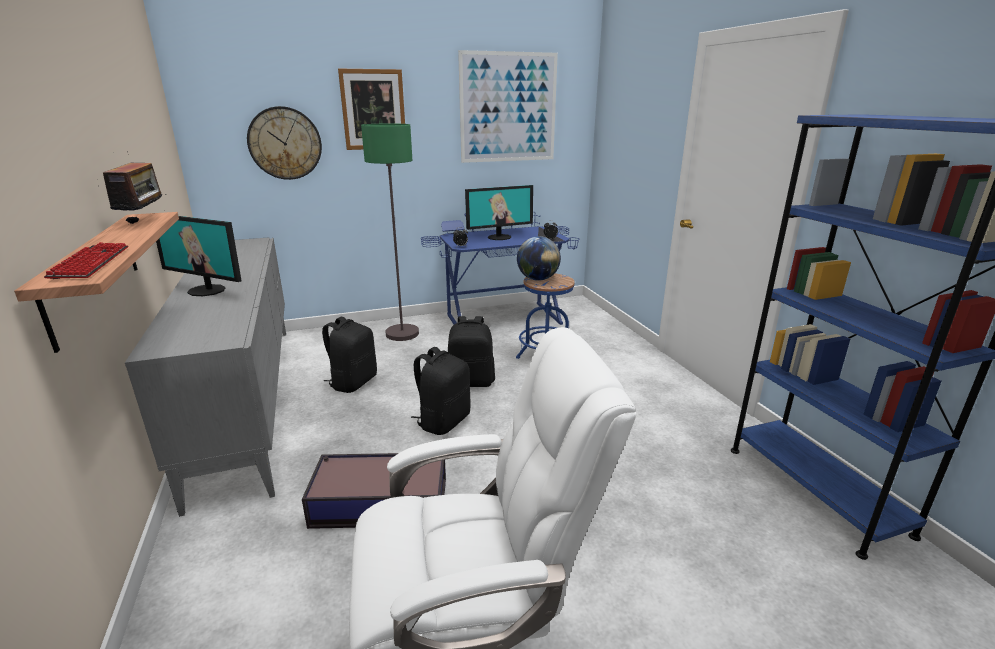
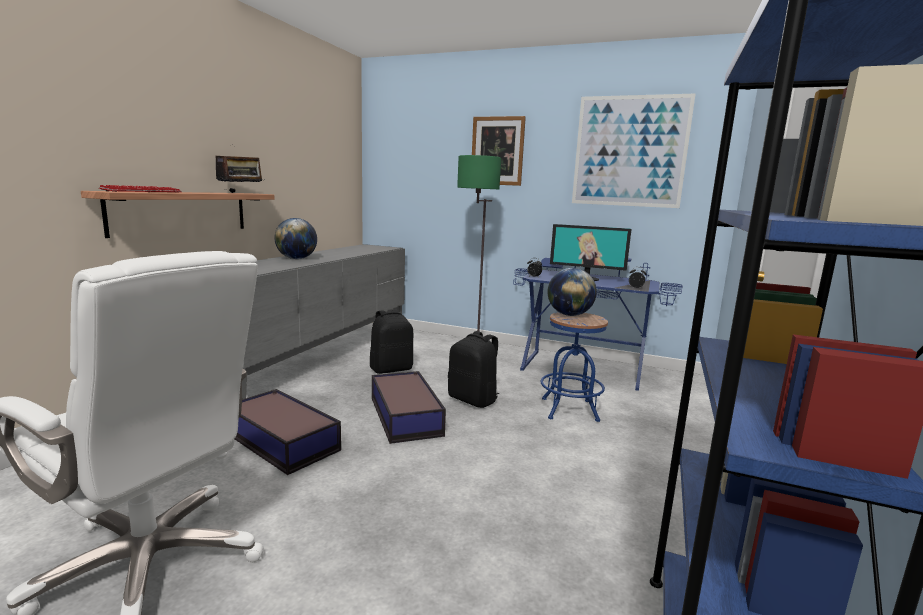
camera: 40 degrees right, 10 degrees down
monitor [156,216,242,296] -> globe [274,218,317,259]
wall clock [247,106,322,180] -> none
black backpack [411,347,470,435] -> storage box [372,371,446,444]

